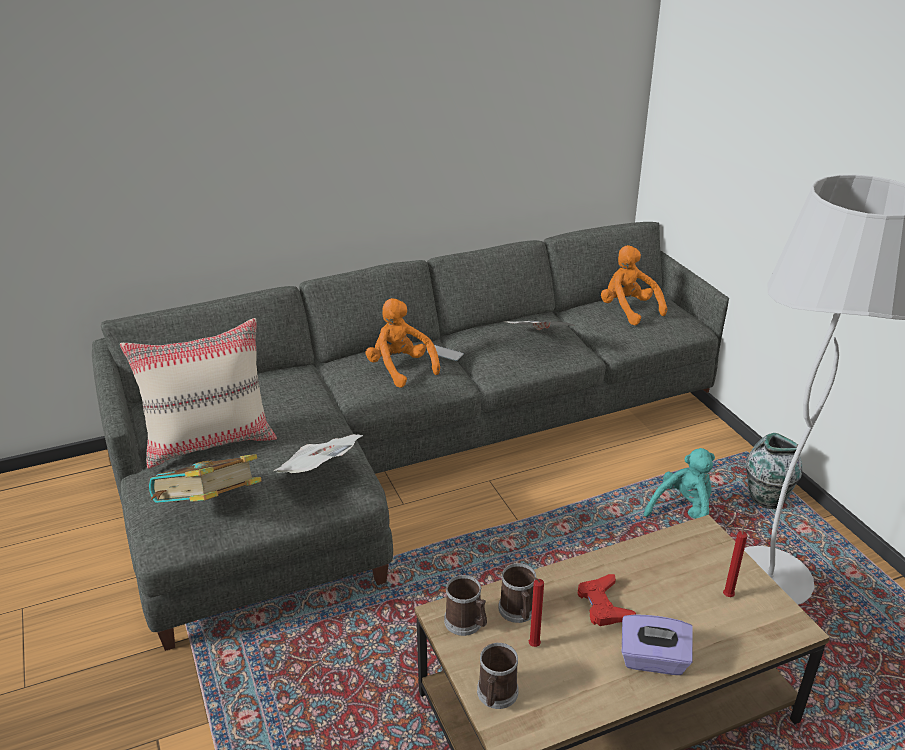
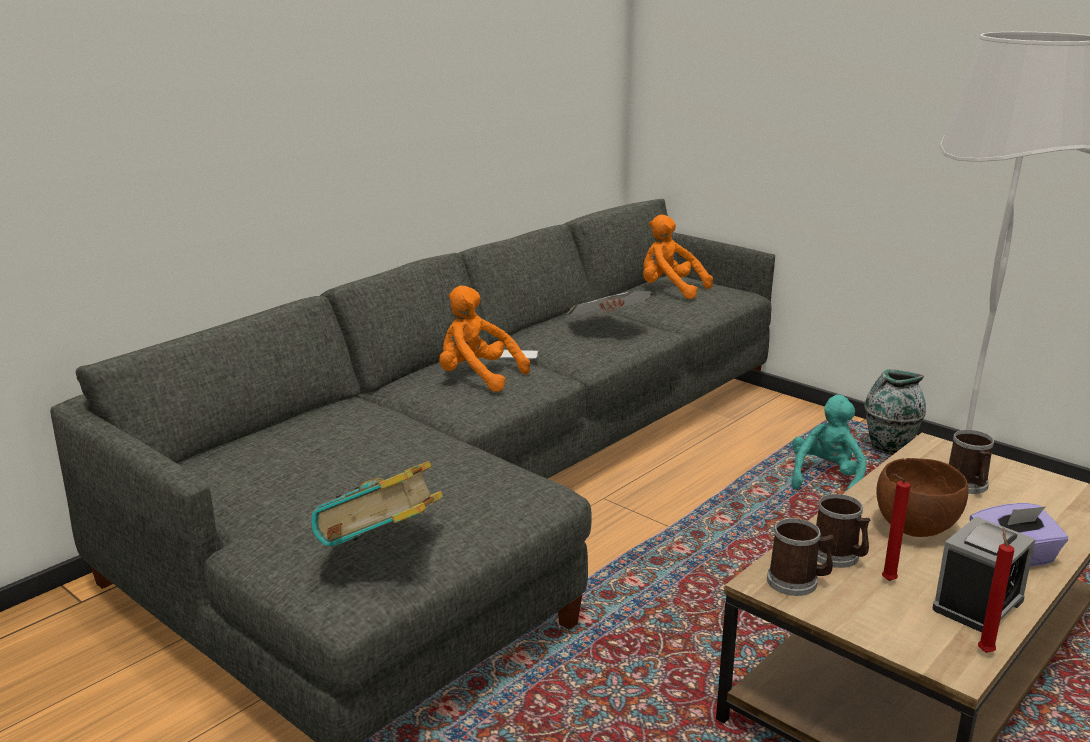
camera: 25 degrees left, 10 degrees down
beige pillow [120,318,277,469] -> none
newspaper [274,434,363,473] -> none
mug [477,643,519,709] -> mug moved to [949,430,994,494]
red game controller [578,574,636,626] -> brown bowl [876,458,968,537]
red candle [723,521,747,597] -> red candle moved to [978,527,1014,653]
none -> alarm clock [933,517,1036,632]

